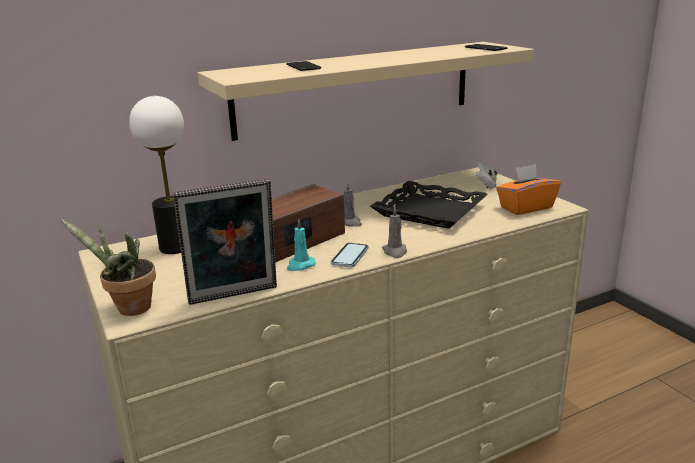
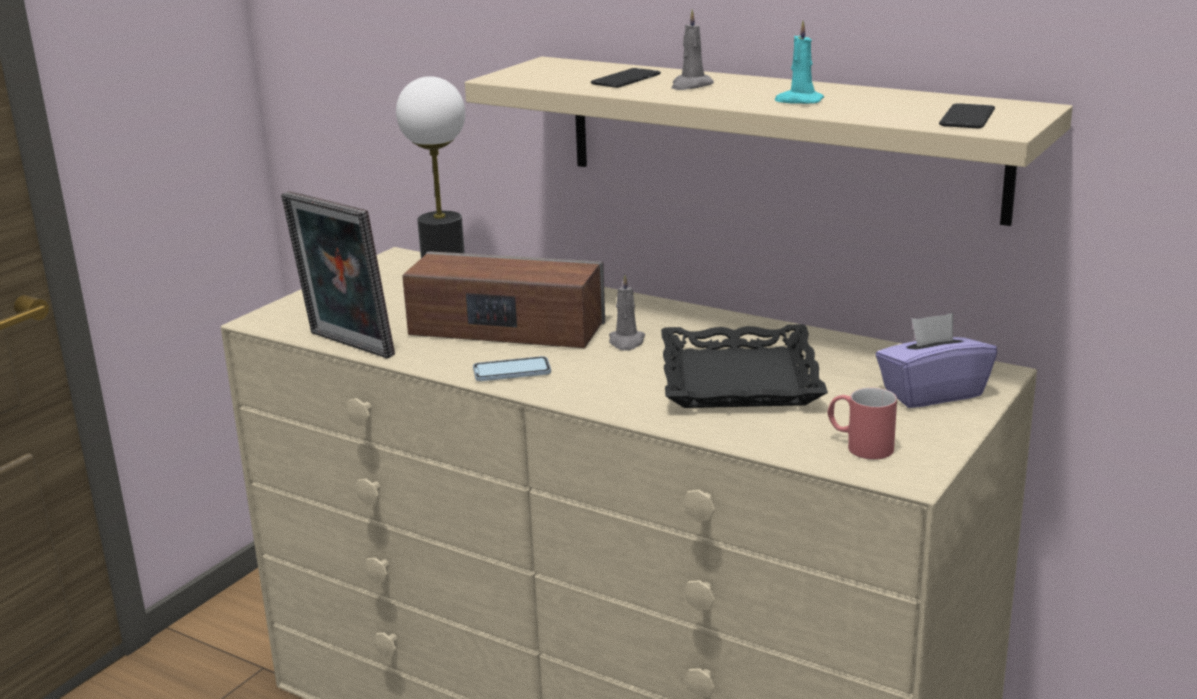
camera: 60 degrees right, 0 degrees up
potted plant [61,219,156,316] -> none
turquoise candle [287,219,316,271] -> turquoise candle moved to [775,21,824,104]
grey candle [382,207,407,258] -> grey candle moved to [671,10,714,90]
white game controller [476,161,497,189] -> purple tissue box [876,313,997,408]
orange tissue box [496,164,561,215] -> red mug [827,388,897,459]

